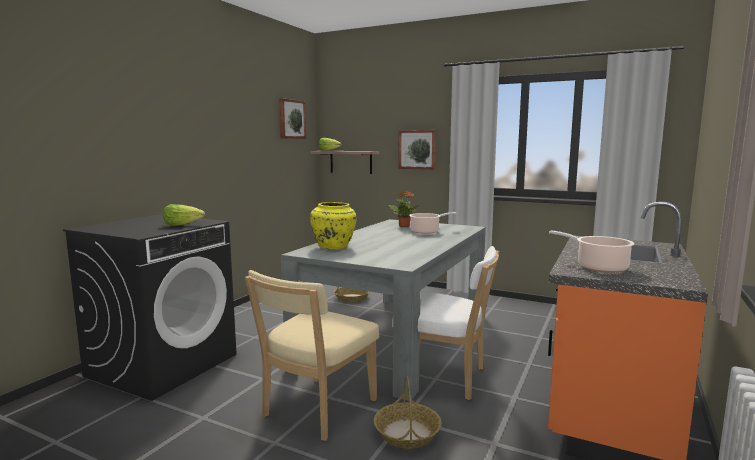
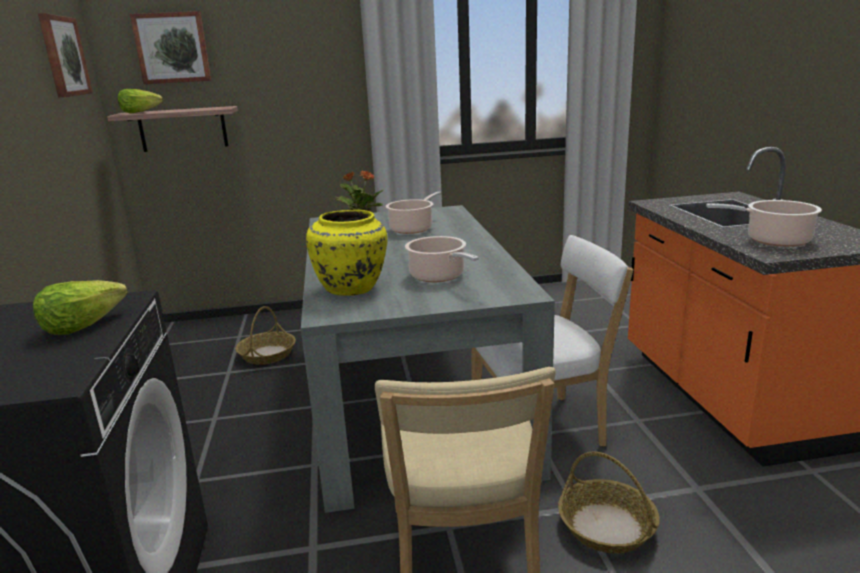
camera: 35 degrees left, 10 degrees up
picture [398,130,436,170] -> picture moved to [130,11,211,84]
none -> cooking pot [405,236,479,282]

